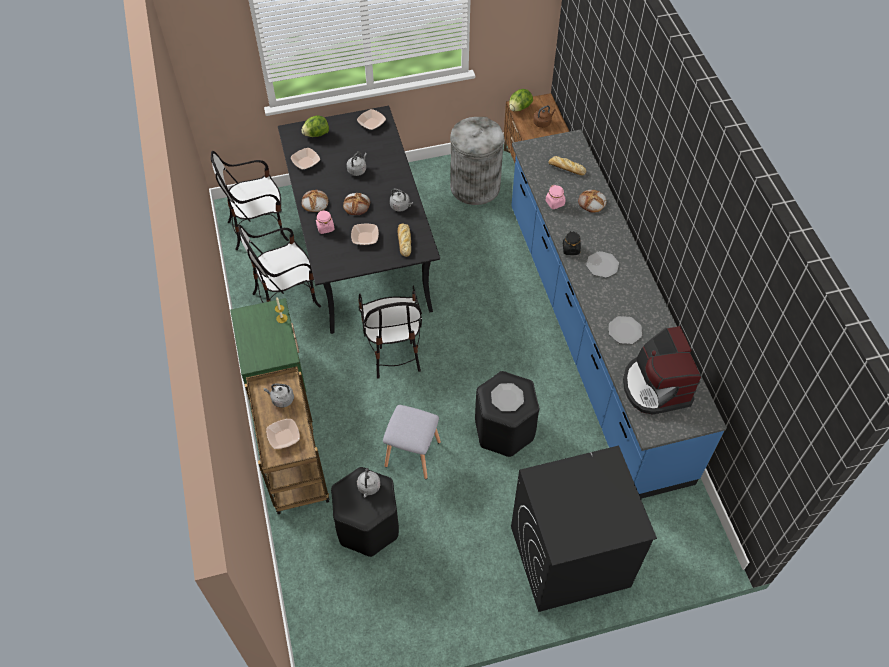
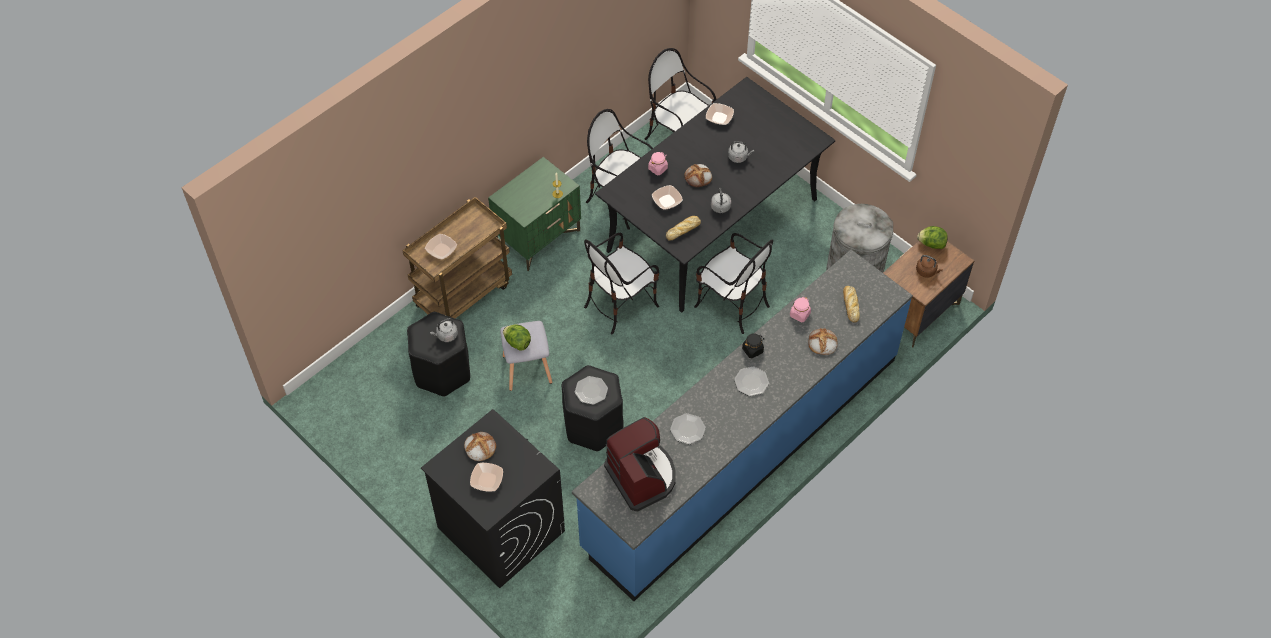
camera: 60 degrees right, 0 degrees up
grey kettle [264,384,294,408] -> none
lettuce [302,115,329,137] -> lettuce moved to [503,324,531,351]
bread [302,190,328,212] -> bread moved to [464,432,496,461]
bowl [357,109,386,130] -> bowl moved to [470,463,503,492]
coffee machine [623,326,701,414] -> coffee machine turned 105 degrees clockwise [604,417,676,512]
none -> chair [694,233,773,334]

